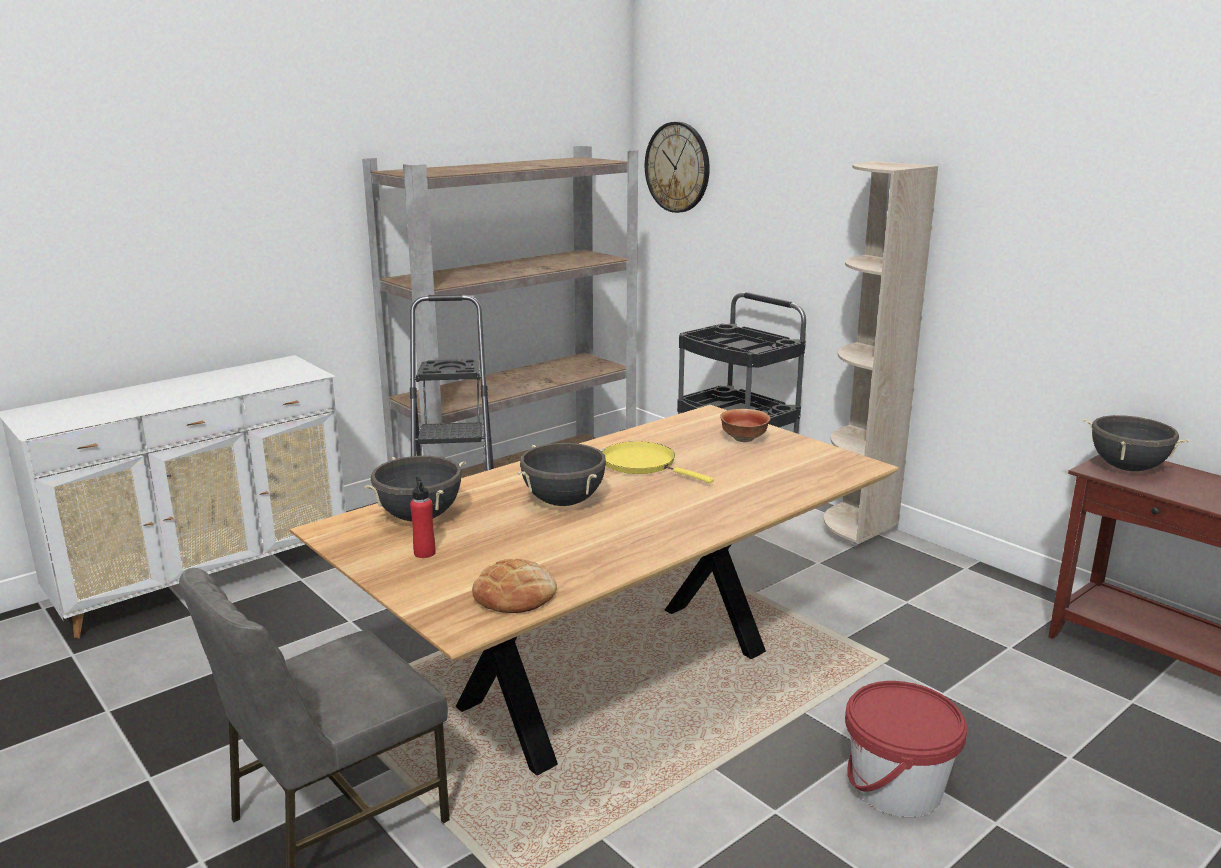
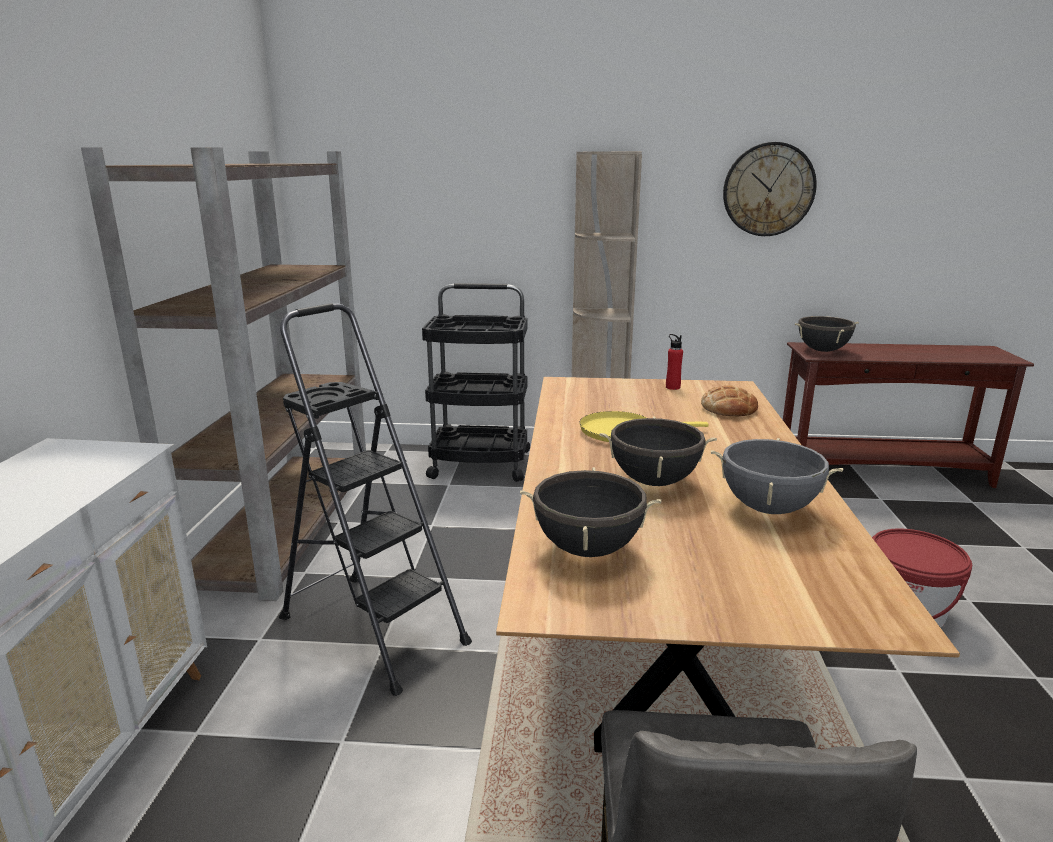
camera: 45 degrees left, 0 degrees up
red bottle [410,477,436,558] -> red bottle moved to [666,334,683,390]
bread [472,559,557,613] -> bread moved to [701,385,758,417]
wall clock [645,122,710,213] -> wall clock moved to [723,142,817,236]
bowl [720,409,770,442] -> none
none -> grey cooking pot [711,438,843,514]

